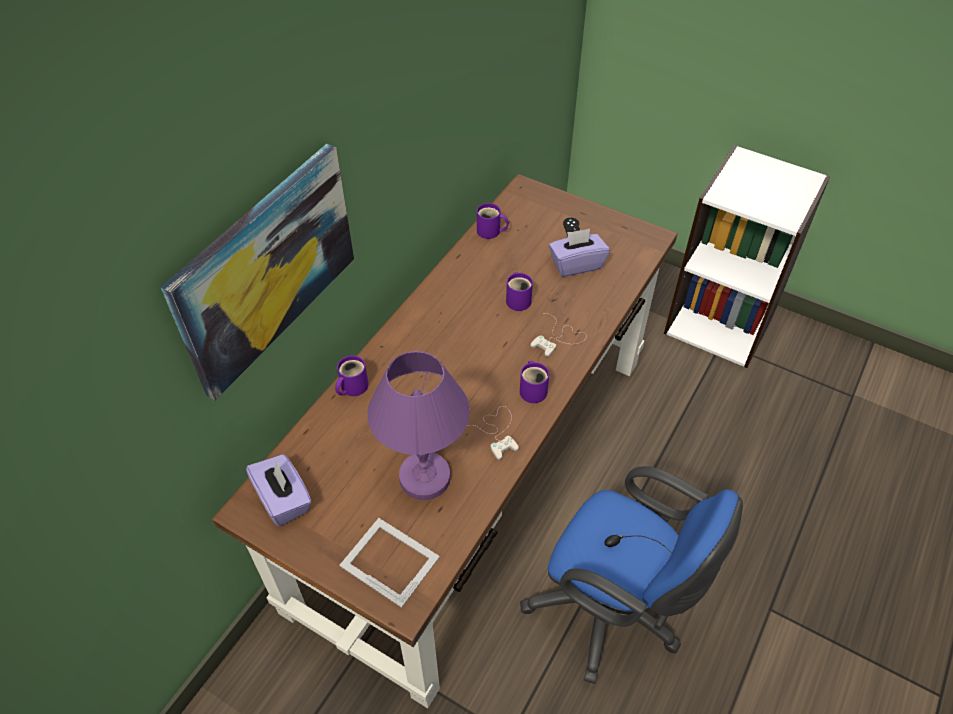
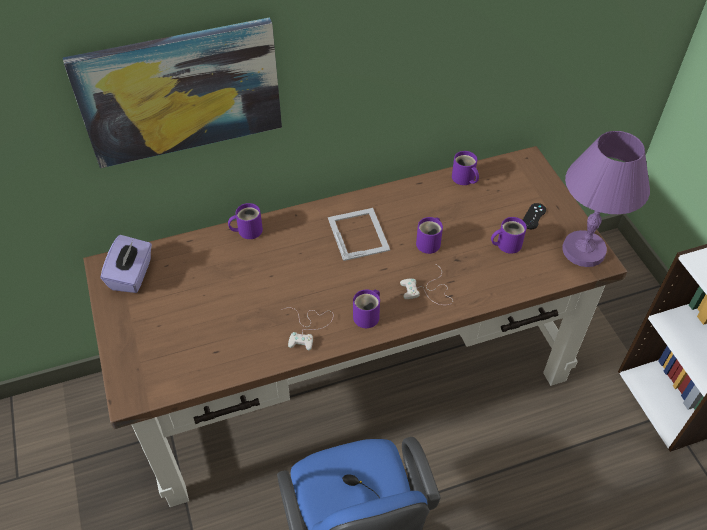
camera: 40 degrees right, 0 degrees up
picture frame [339,518,440,608] -> picture frame moved to [328,208,390,261]
purple table lamp [368,351,470,500] -> purple table lamp moved to [562,131,650,267]
purple tissue box [549,229,610,277] -> purple mug [491,217,527,254]

